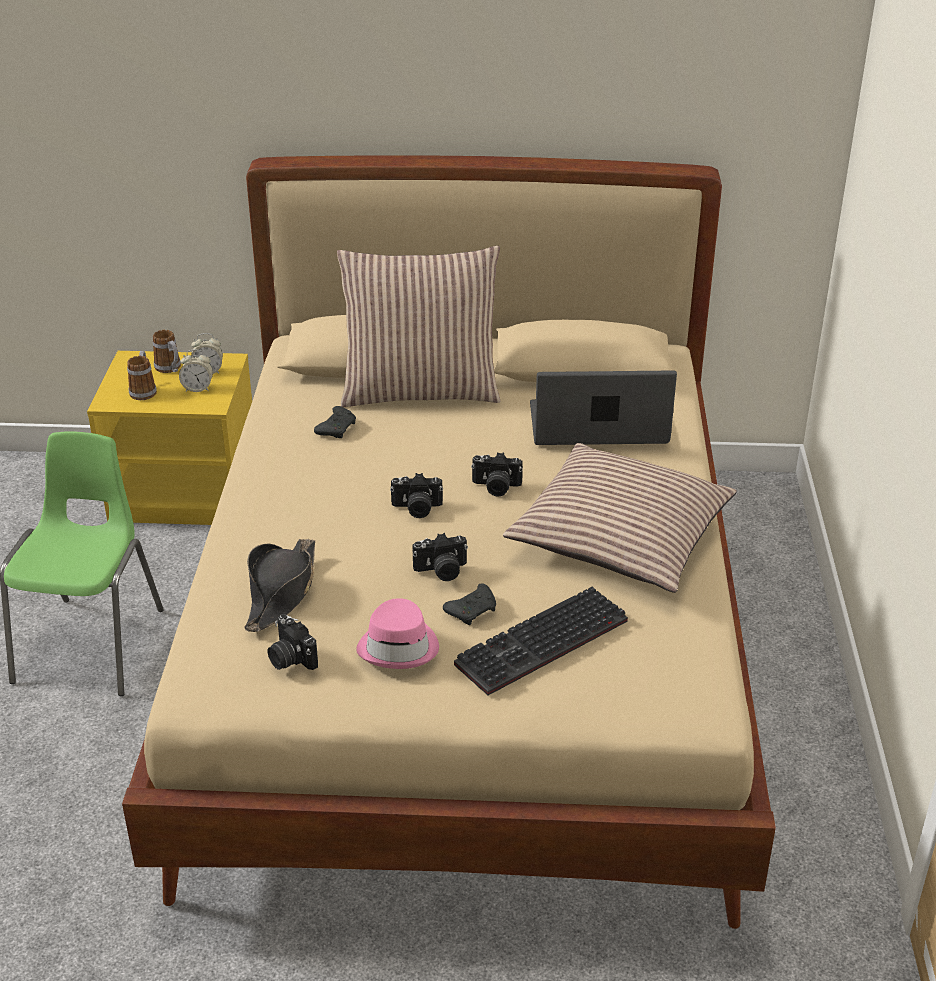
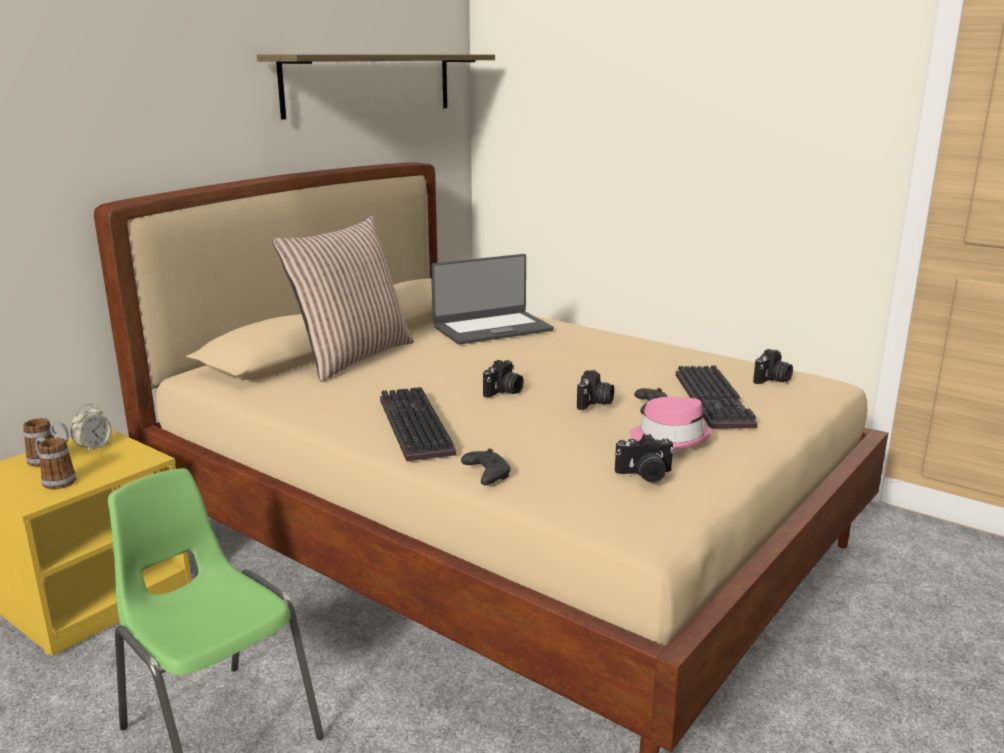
camera: 55 degrees left, 15 degrees down
alarm clock [179,349,213,392] -> none
black hat [244,539,315,632] -> none
black game controller [314,406,356,438] -> black game controller moved to [461,448,511,485]
camera [471,452,523,497] -> camera moved to [753,349,793,384]
pillow [503,443,737,593] -> none
laptop [530,370,677,445] -> laptop turned 150 degrees counterclockwise [431,254,554,345]
none -> shelf [257,54,495,120]
none -> keyboard [380,387,456,461]

